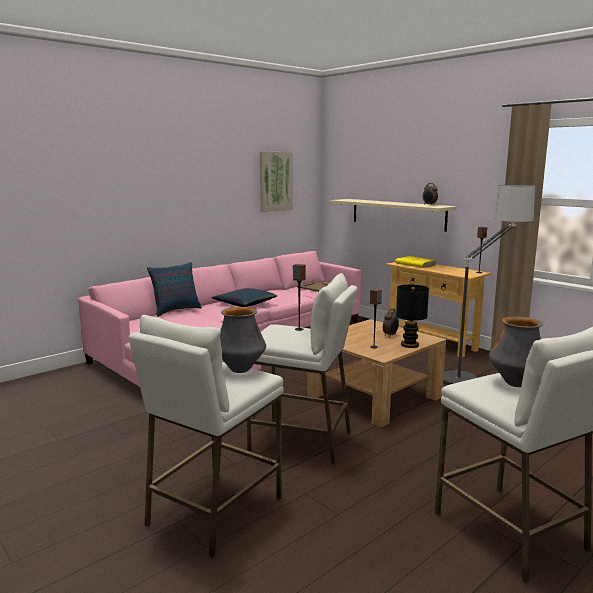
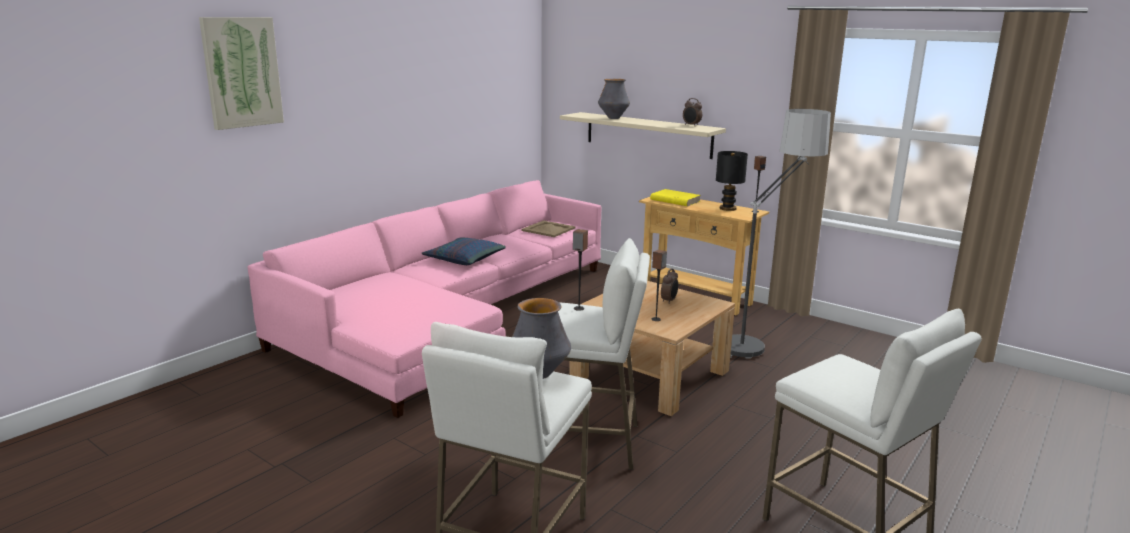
camera: 10 degrees left, 5 degrees up
blue pillow [147,262,202,317] -> none
picture [260,152,293,212] -> picture moved to [199,17,284,130]
black table lamp [396,284,429,348] -> black table lamp moved to [716,151,748,211]
vase [489,317,543,387] -> vase moved to [598,79,630,119]

